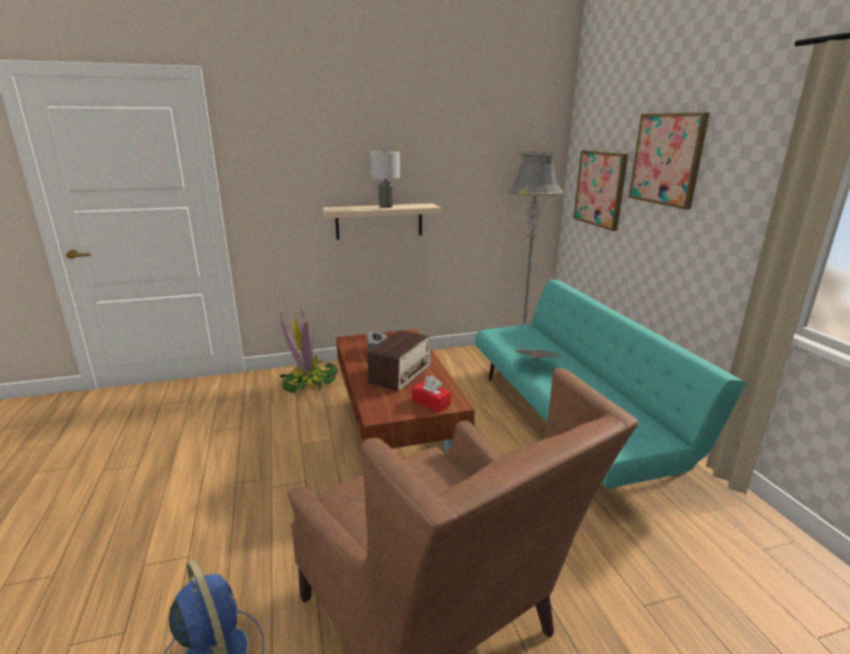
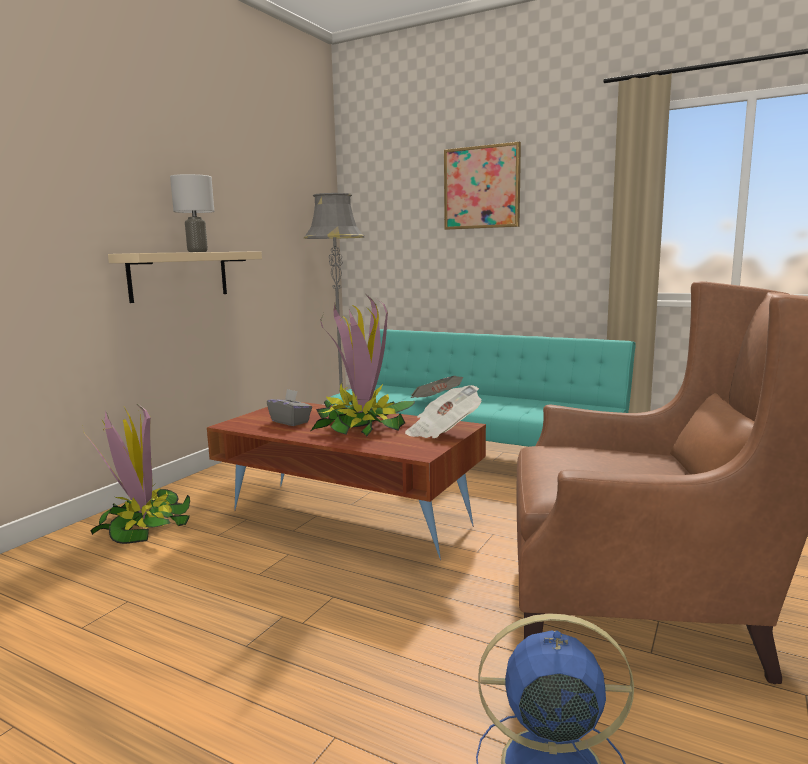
camera: 45 degrees left, 10 degrees down
radio [367,330,431,391] -> potted plant [311,293,415,436]
red tissue box [412,376,451,412] -> newspaper [405,385,481,438]
picture [573,150,628,231] -> none

